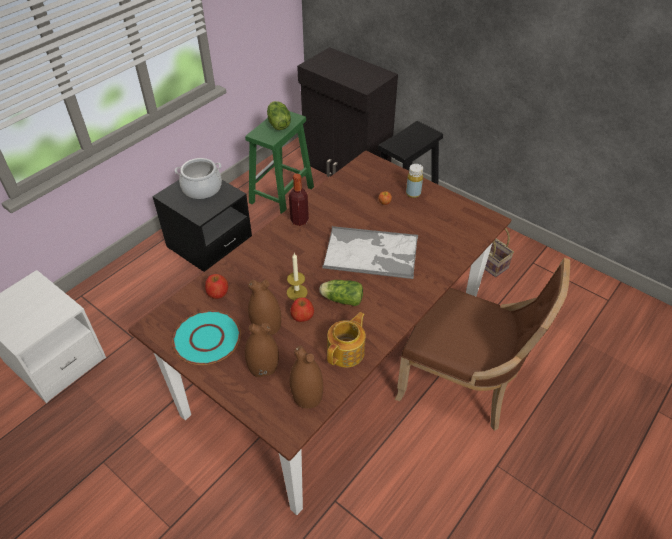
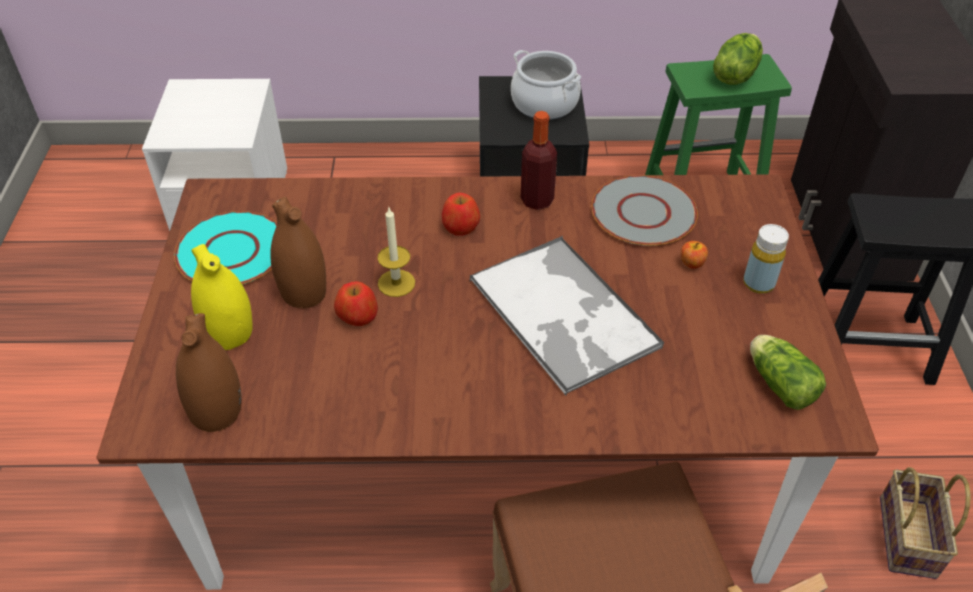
camera: 50 degrees right, 0 degrees up
apple [205,274,228,299] -> apple moved to [442,193,480,236]
brown vase [245,323,279,377] -> yellow vase [191,244,253,350]
lettuce [319,280,363,306] -> lettuce moved to [750,335,826,410]
teapot [327,312,366,368] -> none
none -> grey plate [592,175,698,246]

